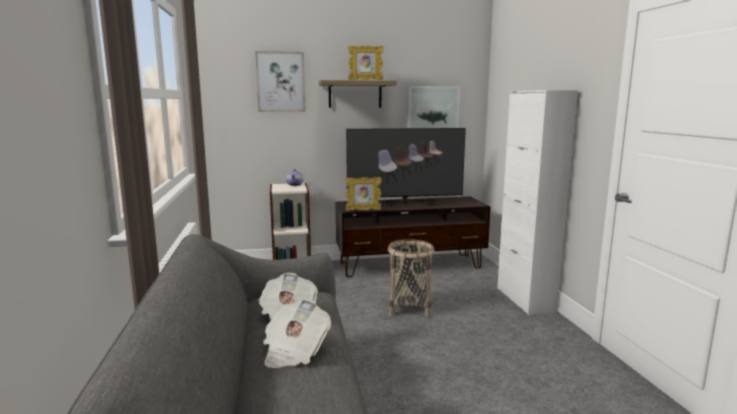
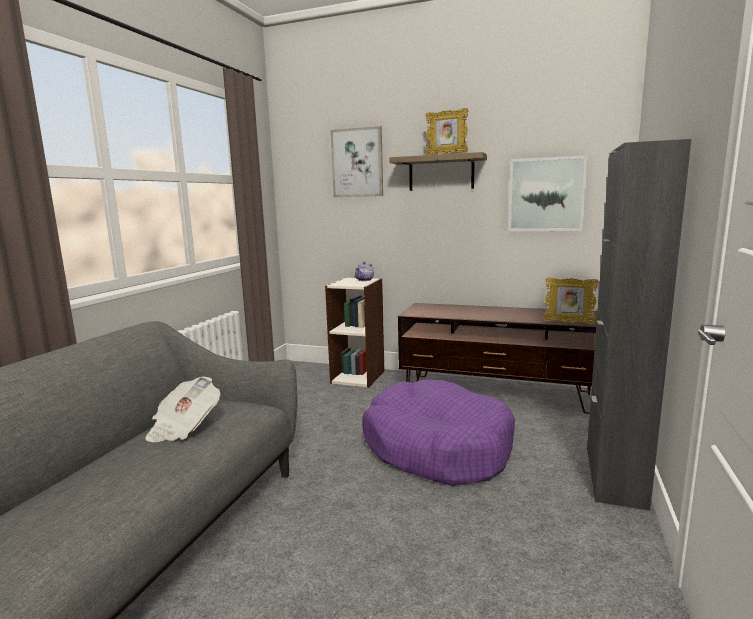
camera: 30 degrees right, 0 degrees up
newspaper [263,299,331,368] -> none
picture frame [345,177,382,211] -> picture frame moved to [544,277,599,324]
television [346,128,466,206] -> none
basket [388,239,434,317] -> purple dog bed [362,380,515,486]
white cabinet [497,90,578,315] -> black cabinet [587,139,691,511]

